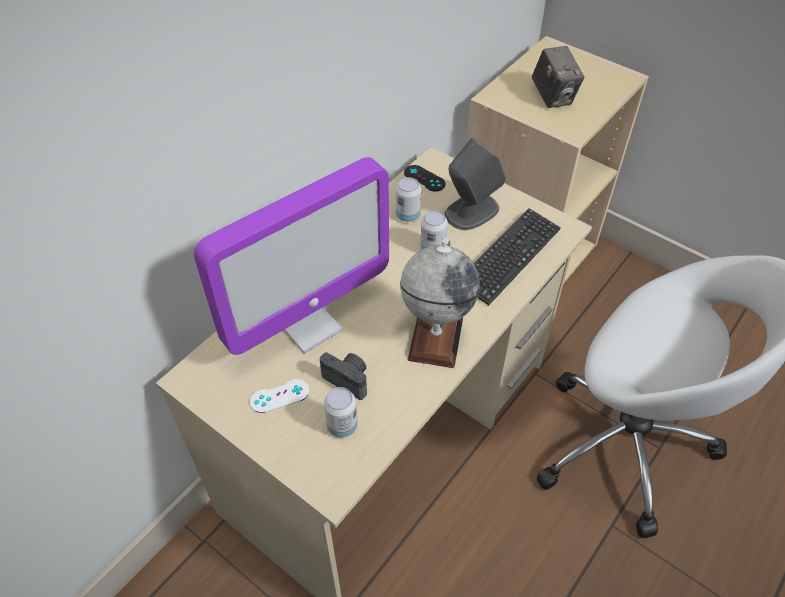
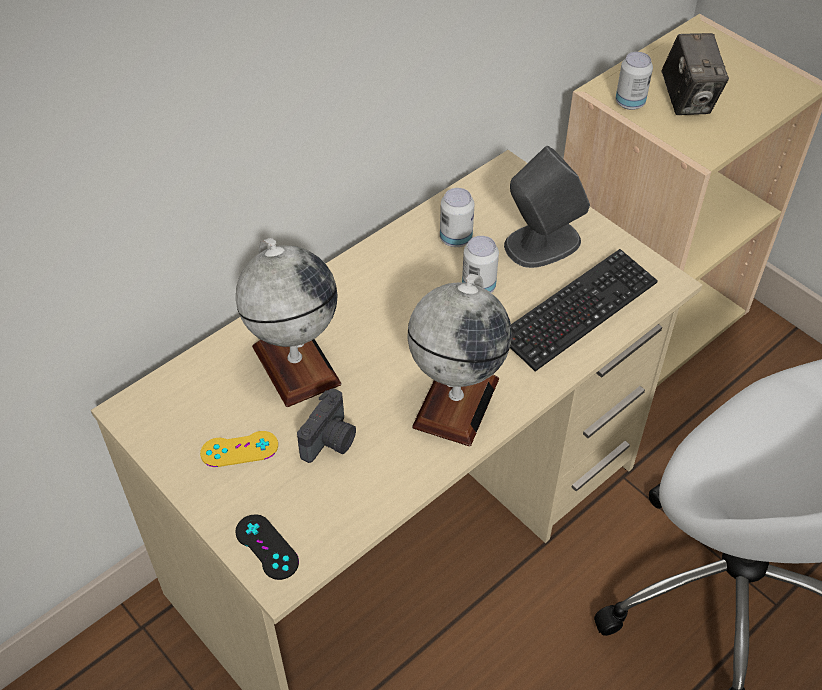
camera: 10 degrees right, 0 degrees up
monitor [194,157,389,355] -> globe [236,238,341,407]
white game controller [250,379,309,413] -> yellow game controller [200,431,278,467]
camera [320,353,367,400] -> camera turned 75 degrees clockwise [297,388,356,463]
can [324,387,358,438] -> can moved to [616,52,653,110]
black game controller [404,165,446,192] -> black game controller moved to [235,514,299,580]

